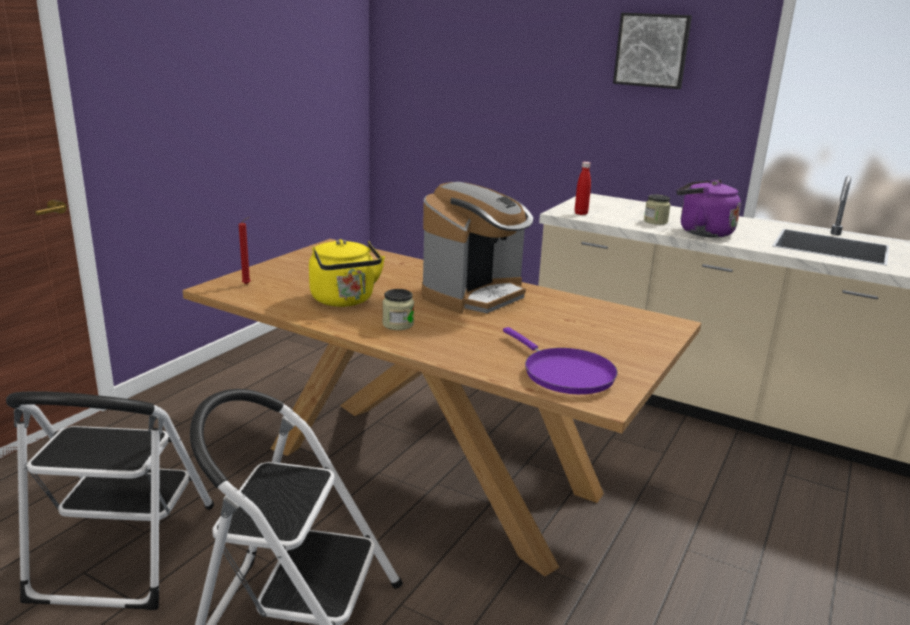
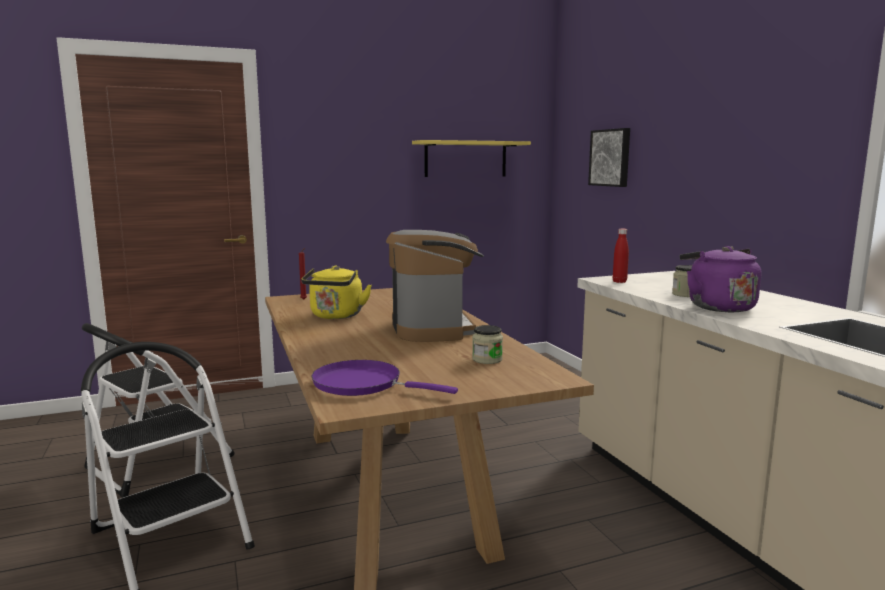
camera: 40 degrees right, 10 degrees down
jar [382,289,414,330] -> jar moved to [472,325,503,364]
coffee machine [422,182,533,313] -> coffee machine turned 90 degrees counterclockwise [386,230,484,342]
purple frying pan [503,327,618,394] -> purple frying pan turned 105 degrees clockwise [312,360,458,396]
picture [613,13,692,89] -> picture moved to [588,128,630,187]
none -> yellow shelf [412,140,531,177]

